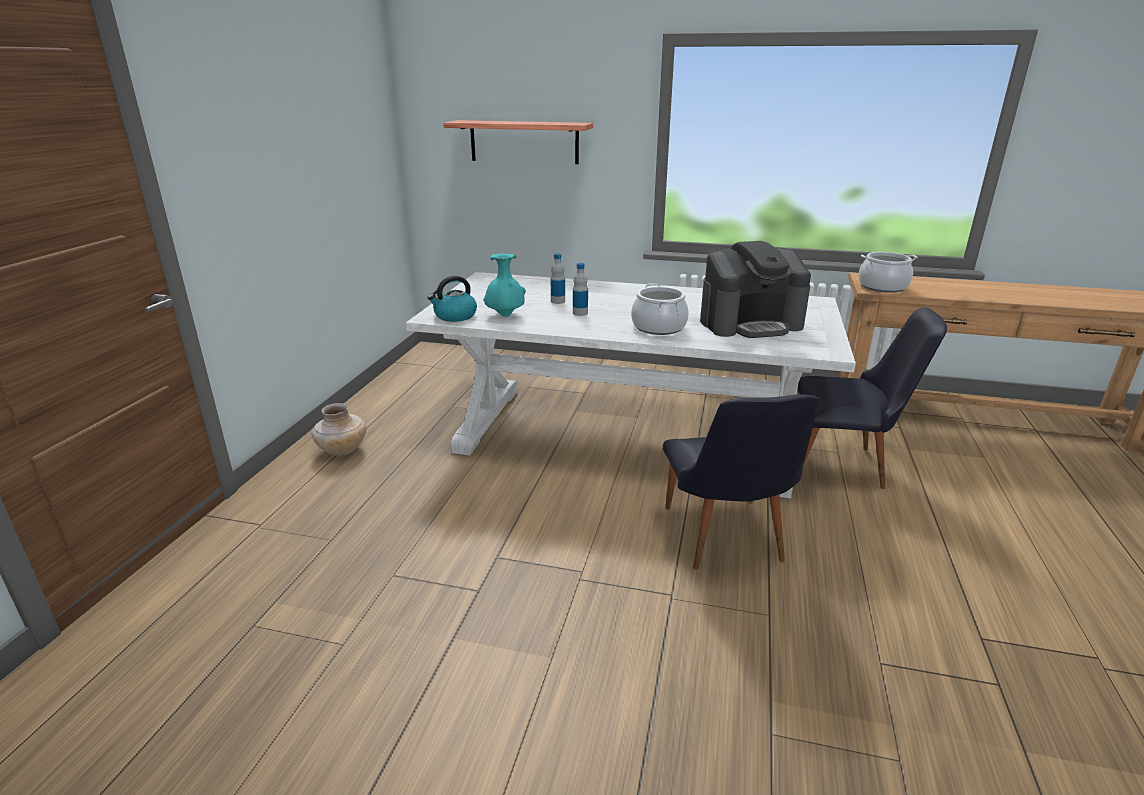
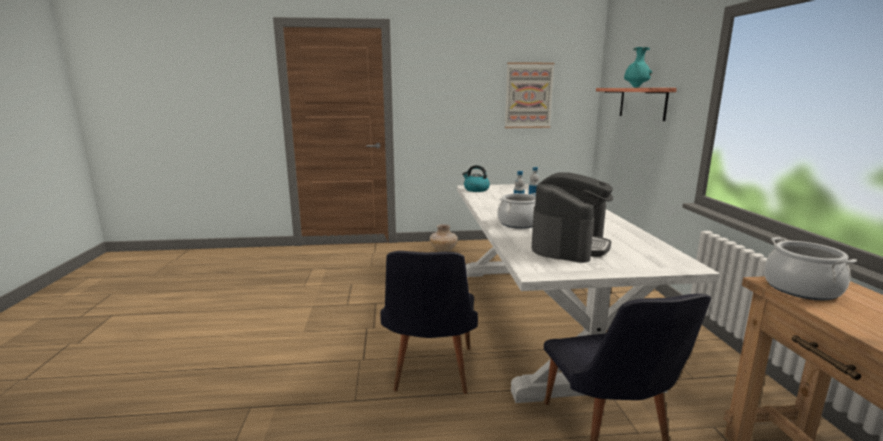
camera: 70 degrees right, 10 degrees down
turquoise vase [483,254,526,317] -> turquoise vase moved to [624,47,652,88]
black chair [663,394,819,570] -> black chair turned 60 degrees counterclockwise [380,251,478,394]
coffee machine [700,241,811,338] -> coffee machine turned 120 degrees counterclockwise [532,172,613,263]
none -> picture [505,62,554,128]

